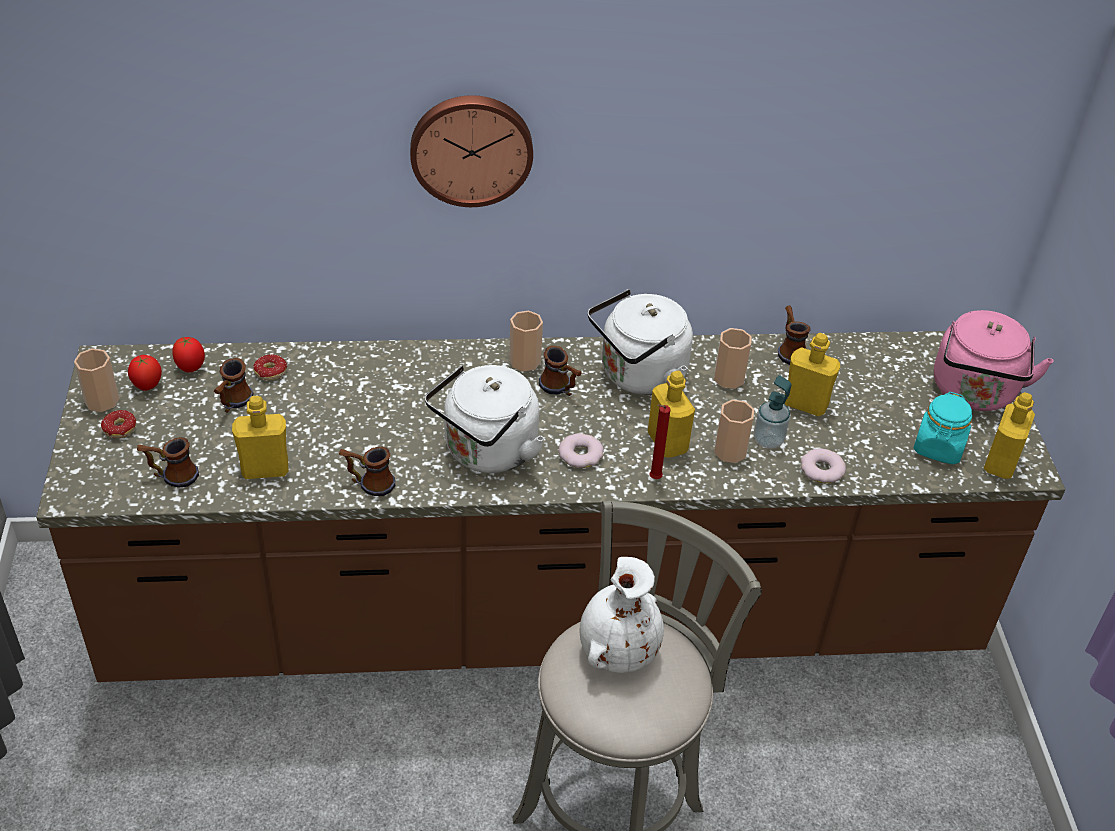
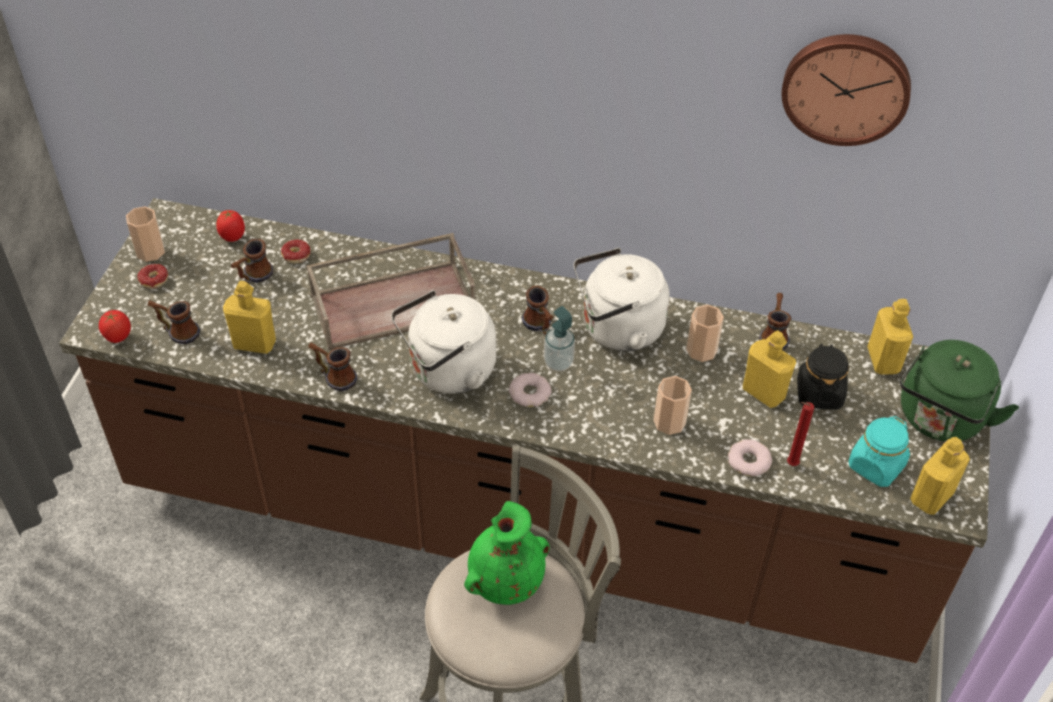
camera: 20 degrees right, 5 degrees up
tomato [128,355,162,391] -> tomato moved to [99,310,131,343]
wall clock [410,95,533,207] -> wall clock moved to [782,34,911,146]
cup [509,311,543,371] -> none
white vase [580,557,664,673] -> green vase [464,501,550,605]
yellow bottle [648,371,695,458] -> yellow bottle moved to [867,299,913,375]
red candle [649,405,671,479] -> red candle moved to [787,402,814,466]
soap dispenser [754,375,791,449] -> soap dispenser moved to [544,306,575,371]
pink kettle [934,310,1054,411] -> green kettle [900,340,1019,441]
none -> brown tray [306,233,475,350]
none -> black jar [797,344,849,410]

